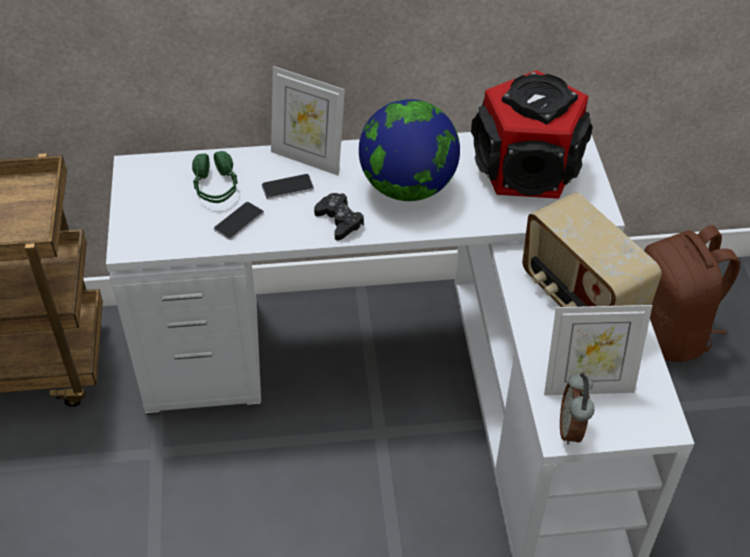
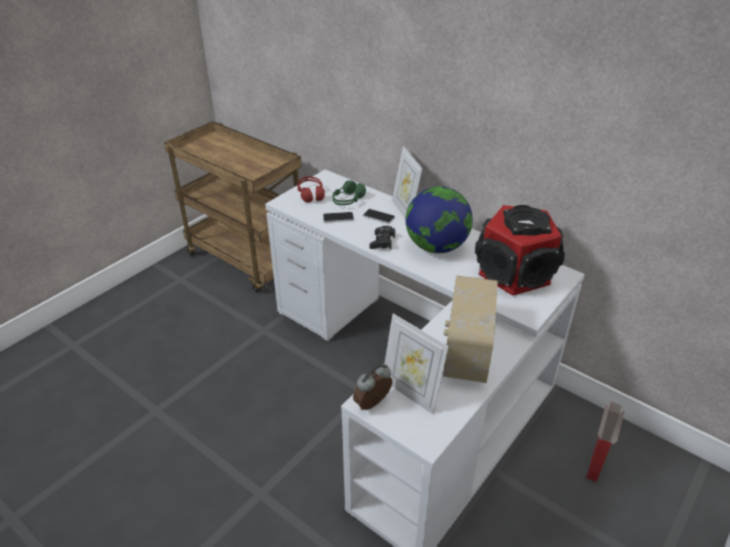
camera: 45 degrees right, 10 degrees down
brown backpack [644,225,740,362] -> cardboard box [586,402,625,482]
none -> red headphones [297,176,325,202]

